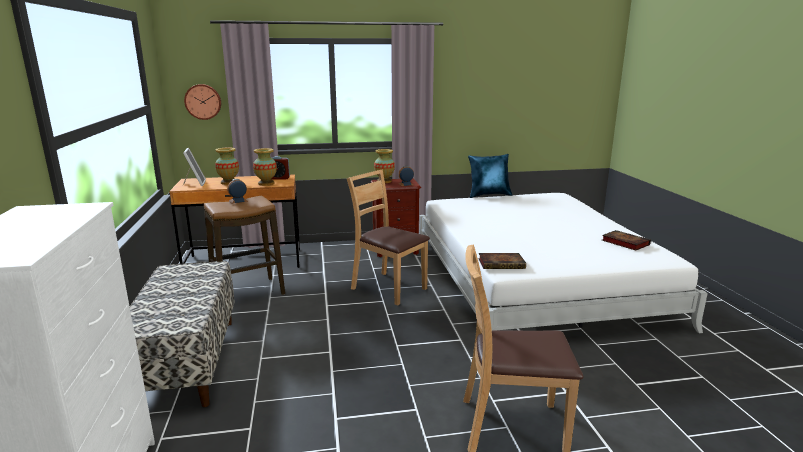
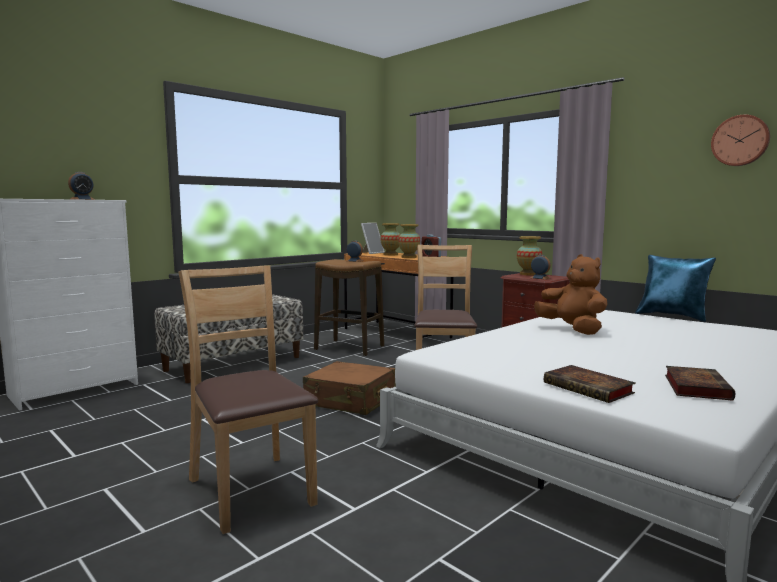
camera: 55 degrees right, 10 degrees down
wall clock [184,84,221,120] -> wall clock moved to [711,115,770,166]
book [478,253,526,269] -> book moved to [544,365,636,403]
none -> alarm clock [68,172,95,200]
none -> brown suitcase [303,361,396,415]
none -> brown plush toy [534,254,607,335]

